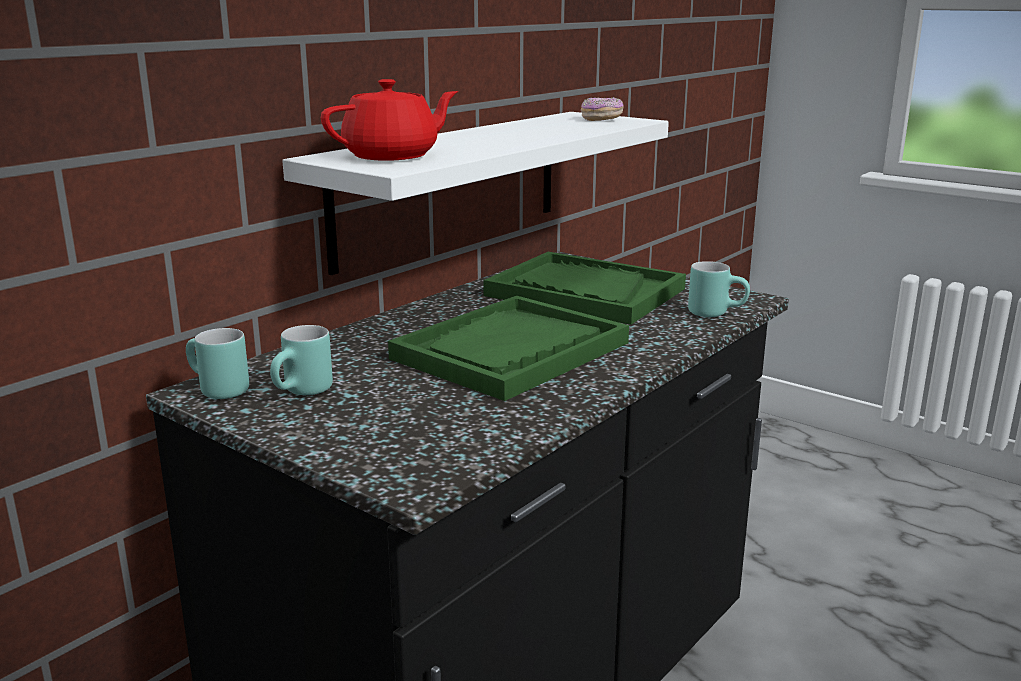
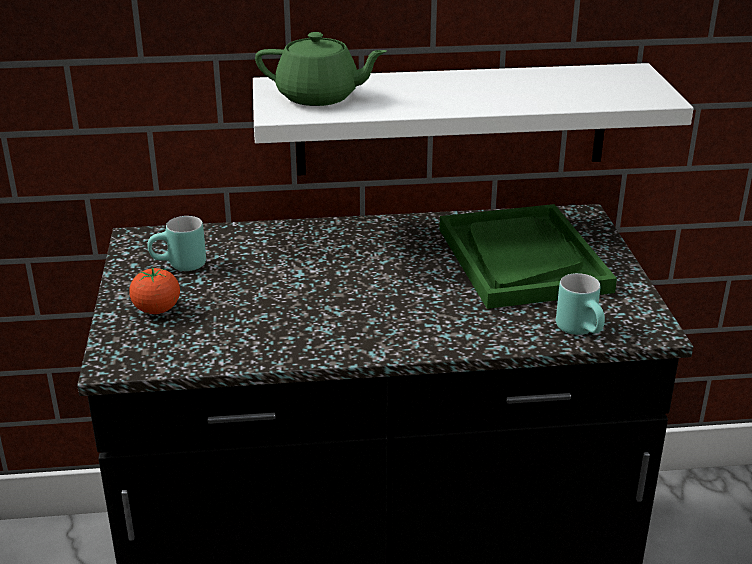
camera: 45 degrees right, 10 degrees up
turquoise mug [186,328,249,399] -> none
red teapot [321,79,458,161] -> green teapot [255,32,387,106]
green tray [388,296,629,401] -> none
donut [581,97,624,121] -> none
none -> tomato [129,268,180,314]

